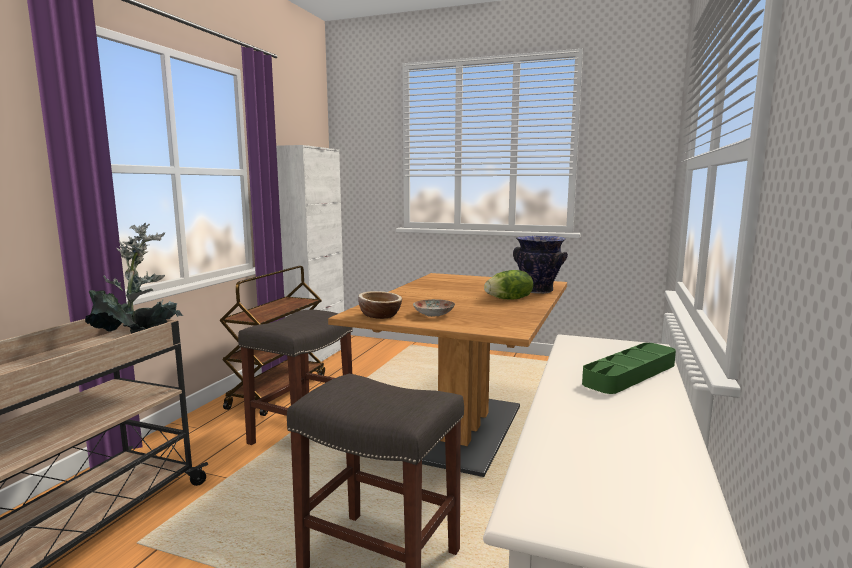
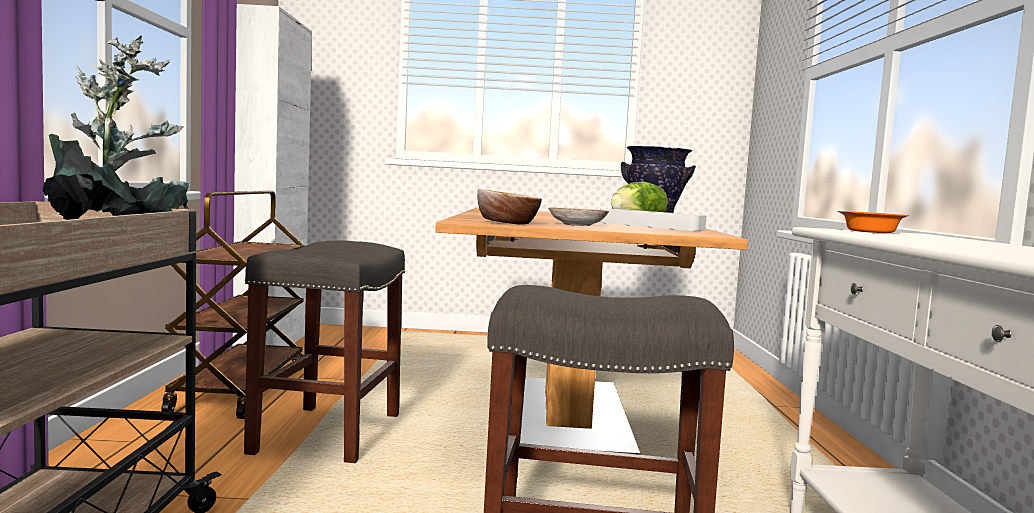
camera: 20 degrees left, 5 degrees down
green tray [582,343,676,394] -> none
none -> grey tray [599,208,706,231]
none -> orange bowl [837,211,910,233]

